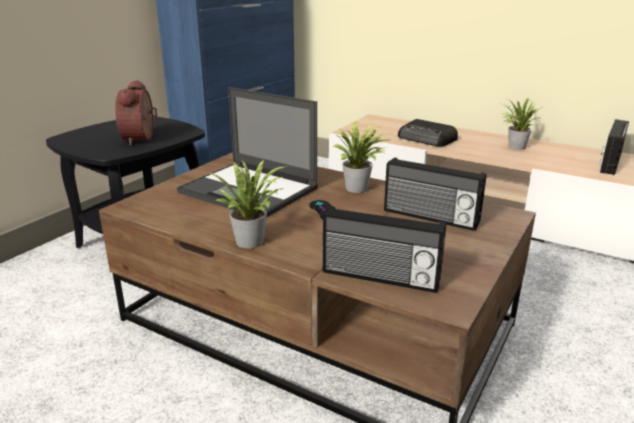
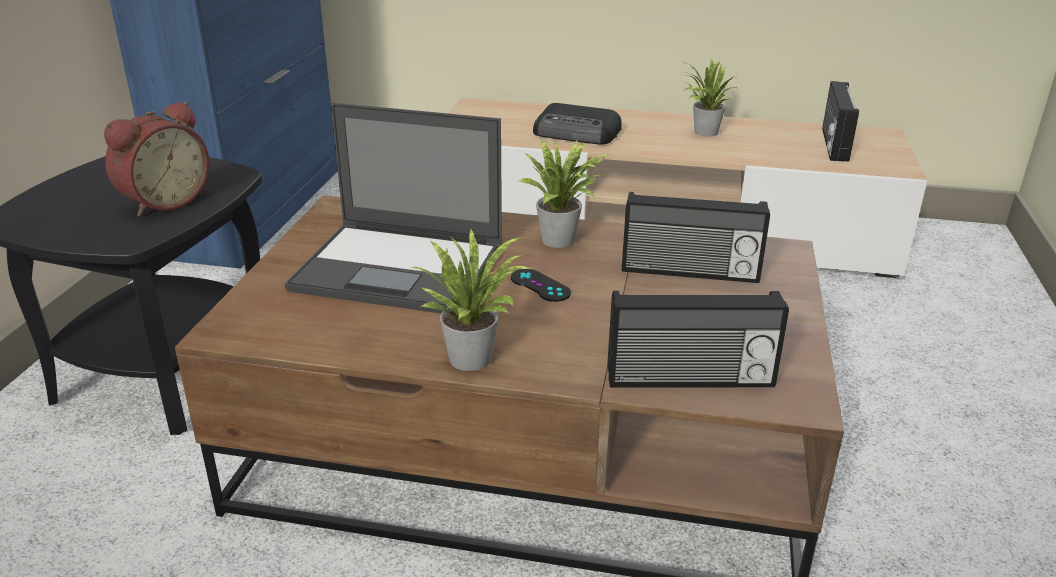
camera: 20 degrees left, 5 degrees up
alarm clock [115,80,157,146] -> alarm clock turned 120 degrees counterclockwise [104,101,209,217]

